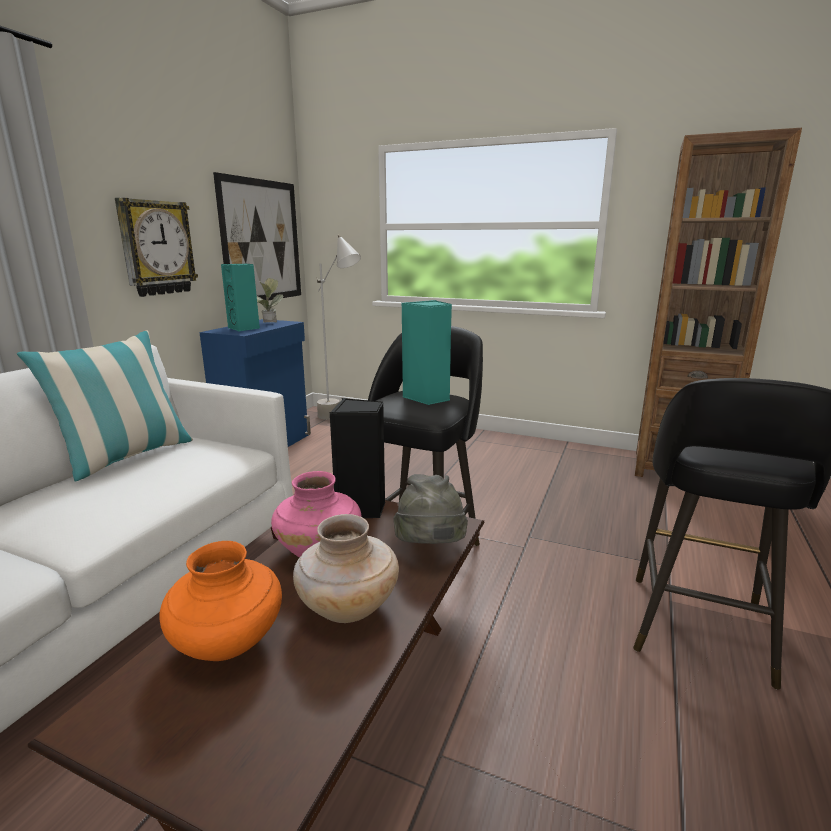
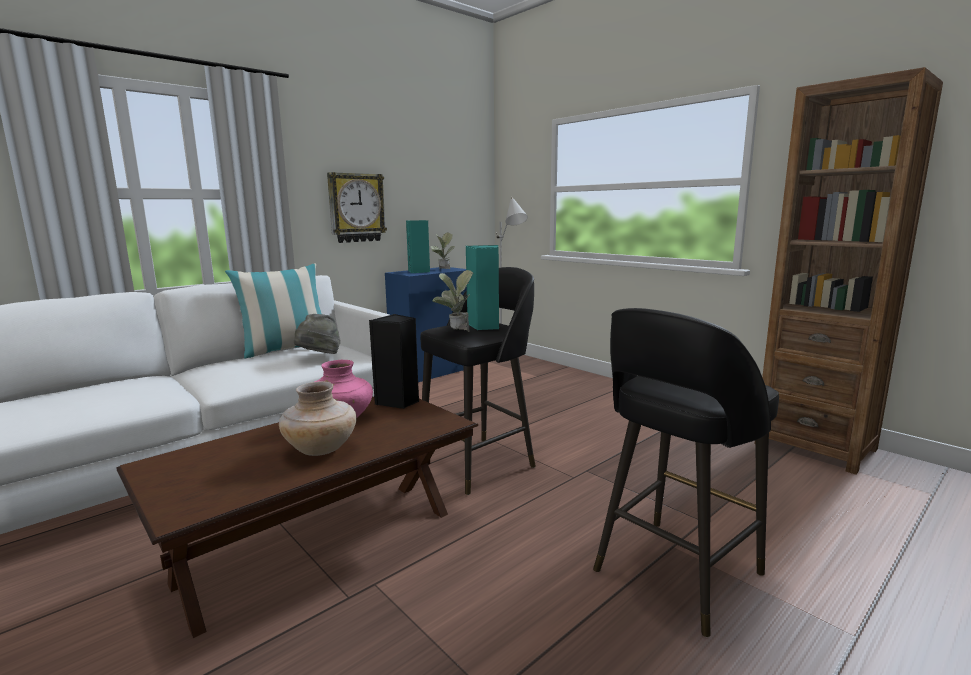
camera: 25 degrees right, 5 degrees down
orange vase [159,541,282,661] -> none
picture [213,172,301,301] -> none
grey hat [394,474,468,544] -> grey hat moved to [294,314,340,354]
none -> potted plant [432,270,473,332]

